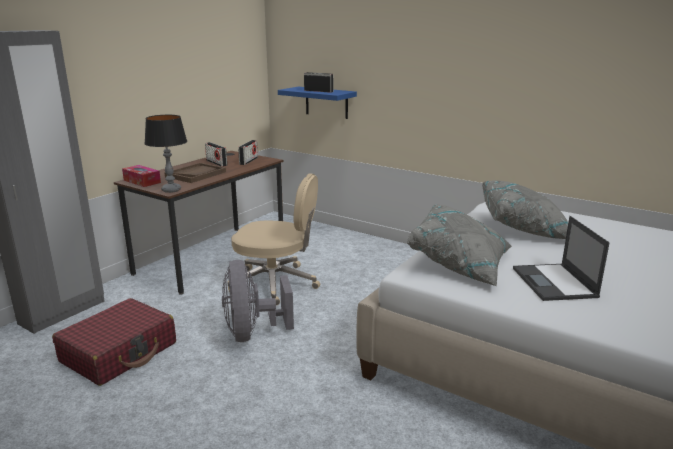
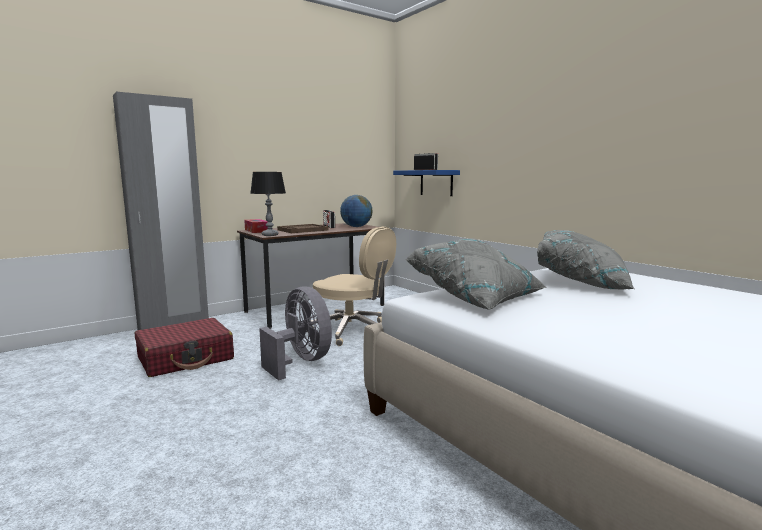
camera: 20 degrees right, 10 degrees down
grey fan [222,260,294,342] -> grey fan turned 135 degrees clockwise [259,286,332,381]
radio [238,140,258,165] -> globe [340,195,373,227]
laptop [513,216,610,301] -> none

